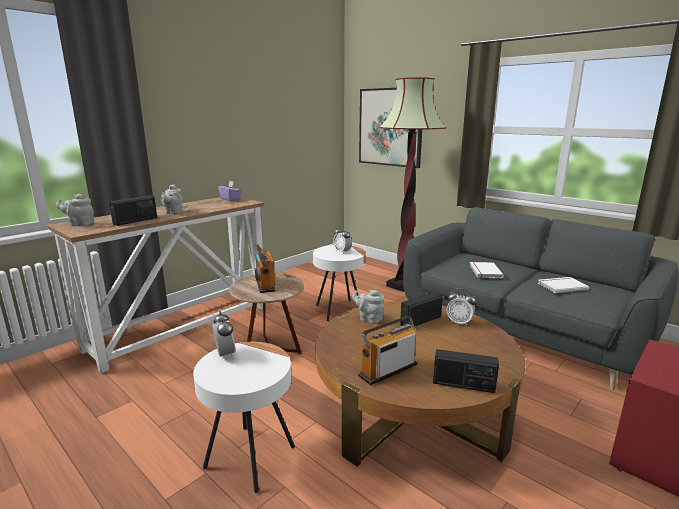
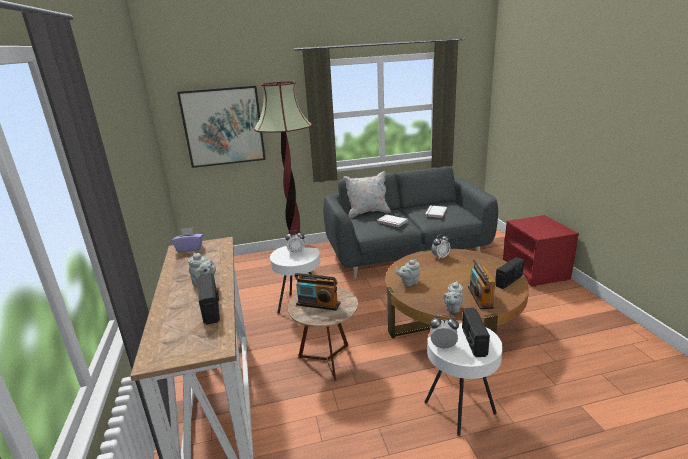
camera: 55 degrees left, 5 degrees up
grey teapot [56,194,94,226] -> grey teapot moved to [443,281,464,313]
radio [400,292,443,327] -> radio moved to [462,308,490,357]
none -> white pillow [343,171,391,218]

